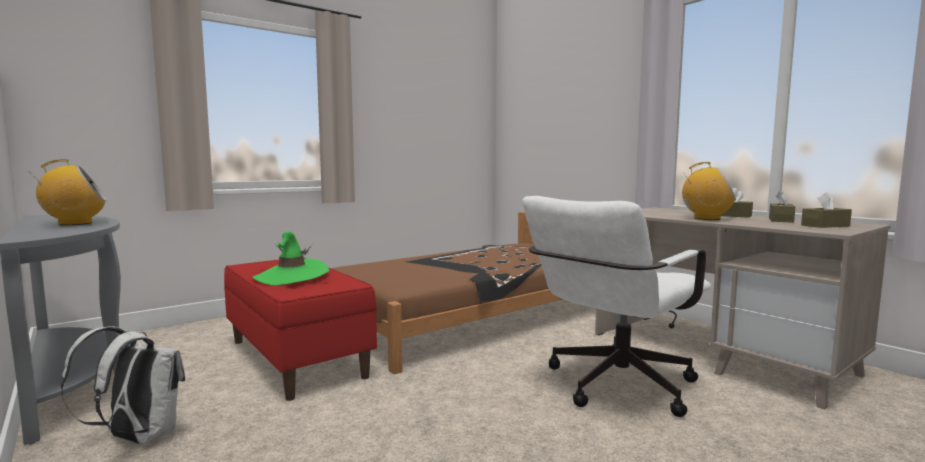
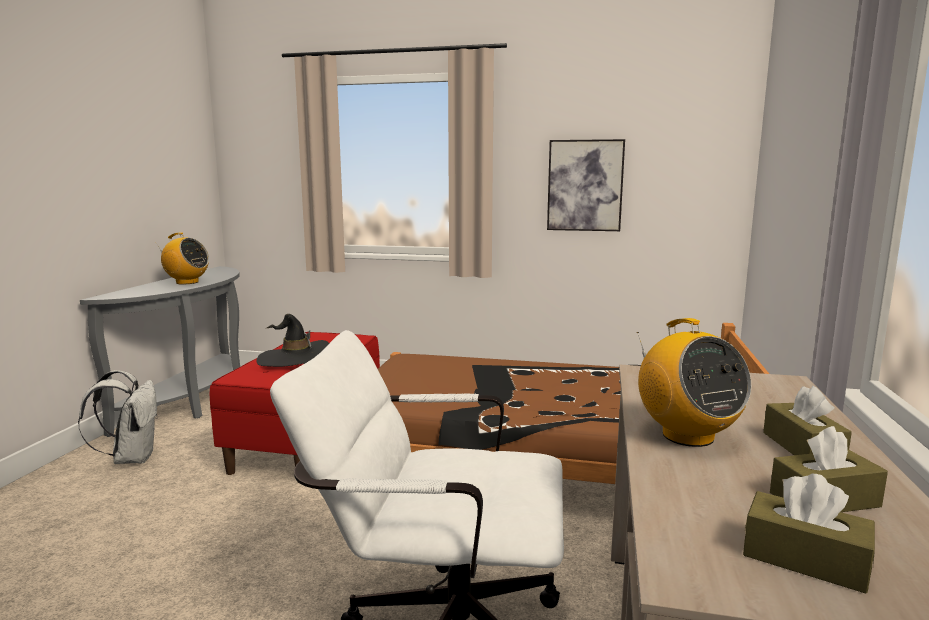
camera: 50 degrees right, 5 degrees up
green hat [253,231,329,285] -> black hat [256,314,329,367]
none -> picture [547,139,625,231]

